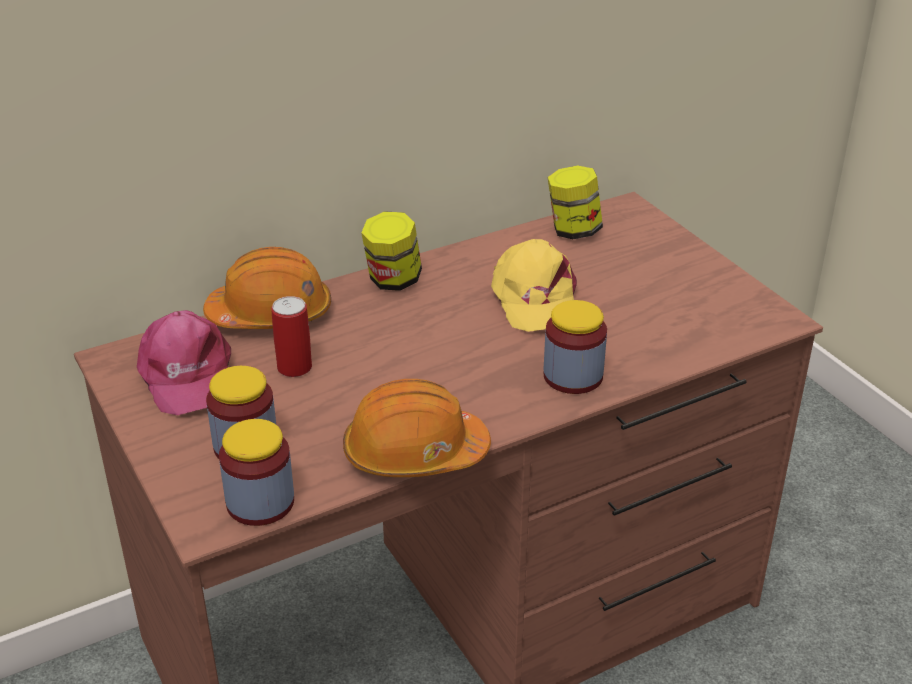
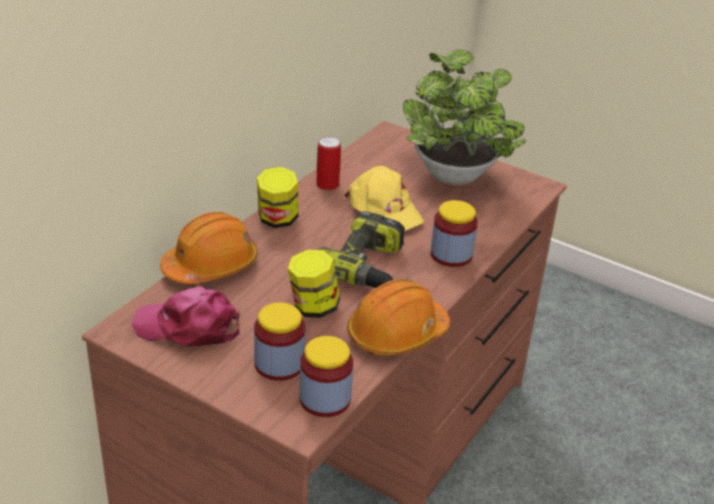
camera: 30 degrees left, 0 degrees up
pink cap [137,310,231,415] -> pink cap turned 150 degrees clockwise [132,286,240,347]
can [271,296,312,377] -> can moved to [316,137,341,190]
jar [548,166,603,239] -> jar moved to [288,250,340,318]
none -> power drill [318,211,405,288]
none -> potted plant [403,50,526,185]

